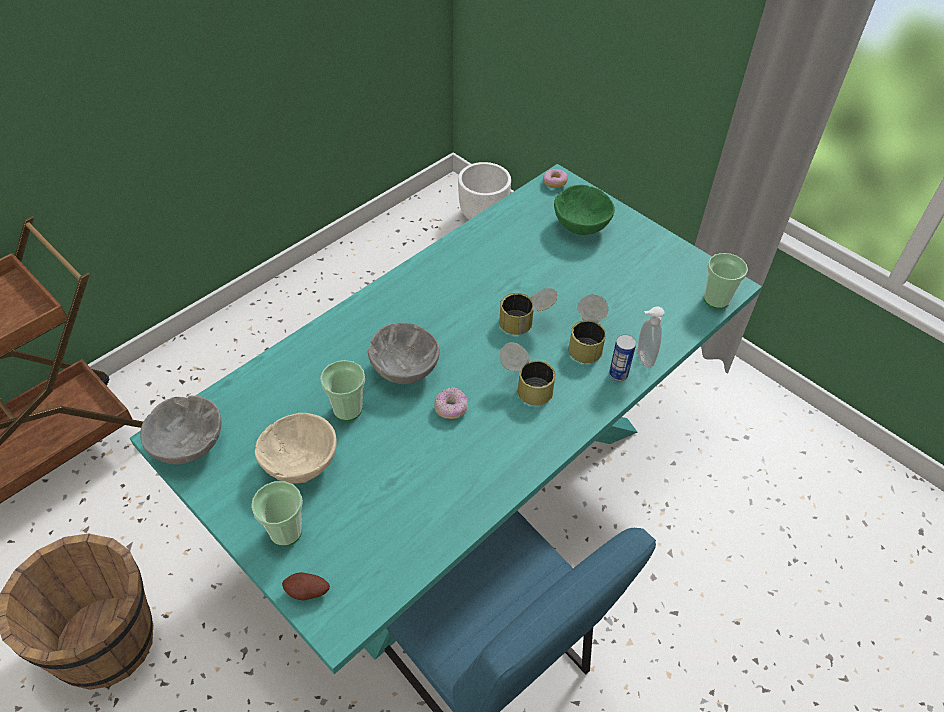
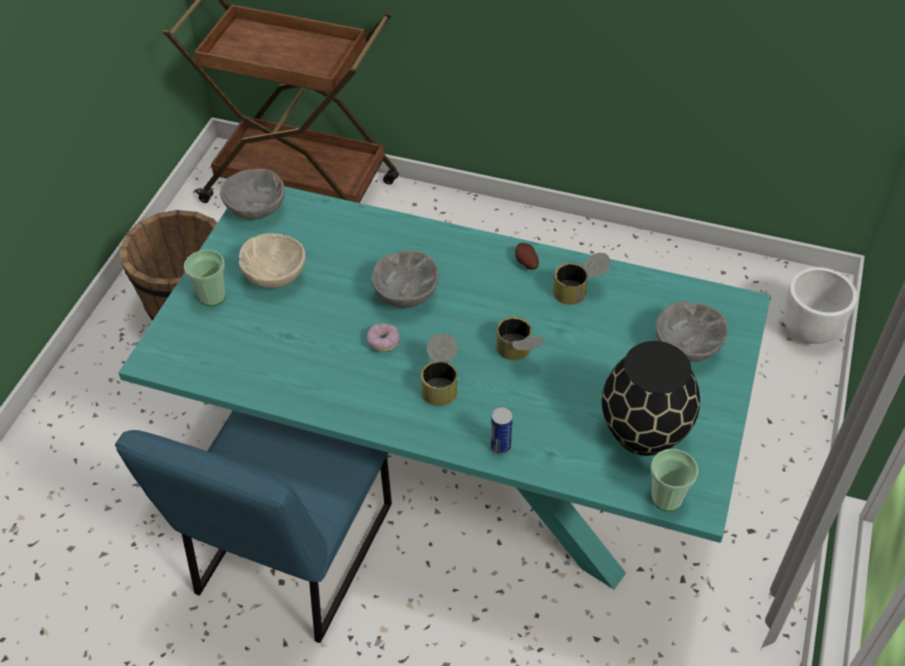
camera: 65 degrees right, 0 degrees up
potato [282,572,330,600] -> potato moved to [515,243,539,270]
cup [320,360,365,421] -> none
donut [543,169,568,188] -> none
green bowl [554,185,615,235] -> grey bowl [655,301,728,362]
can [568,294,608,363] -> can moved to [553,253,610,305]
soap dispenser [638,306,664,368] -> none
none -> black vase [602,341,700,456]

